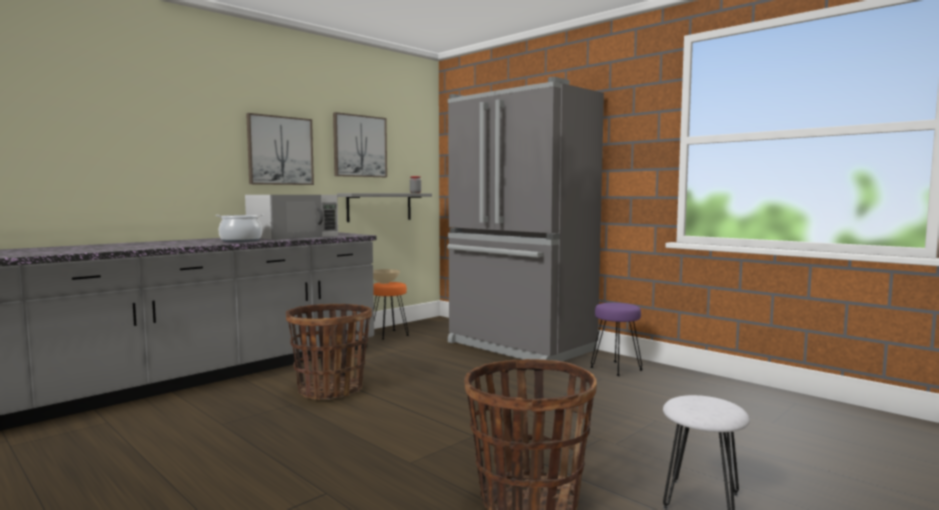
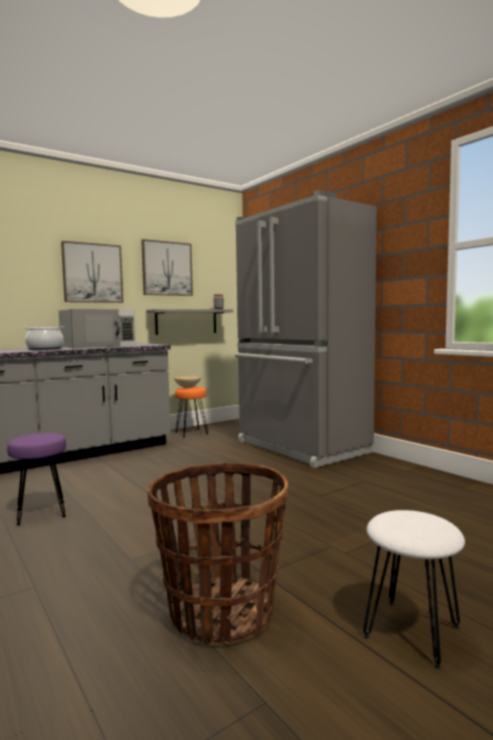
camera: 10 degrees right, 0 degrees up
basket [286,304,372,400] -> none
purple stool [591,303,643,376] -> purple stool moved to [7,433,66,526]

